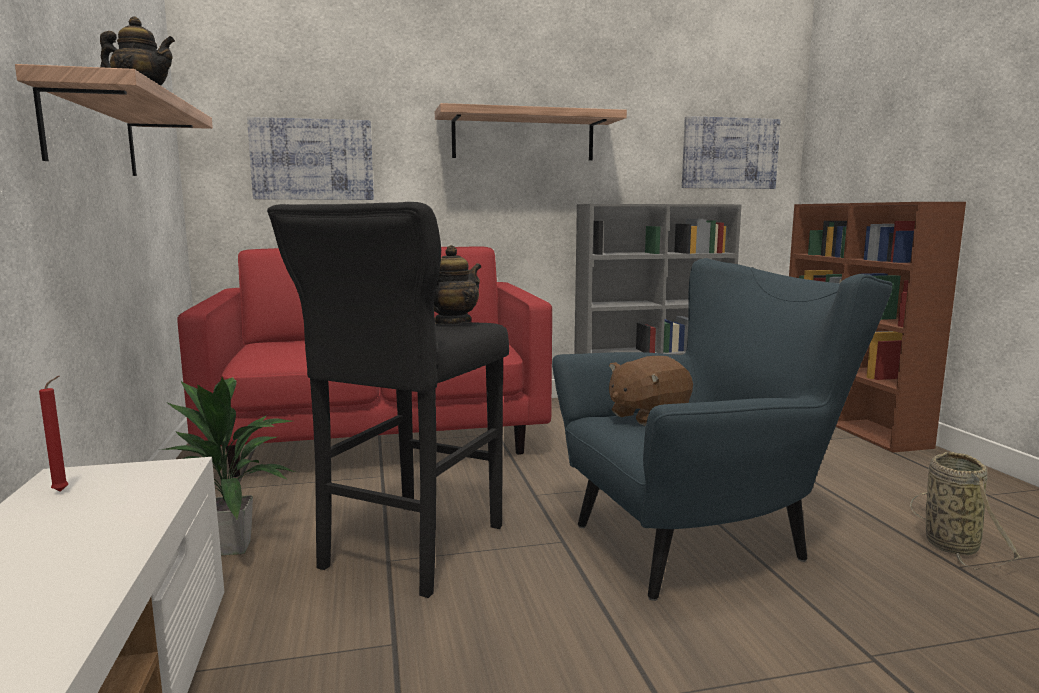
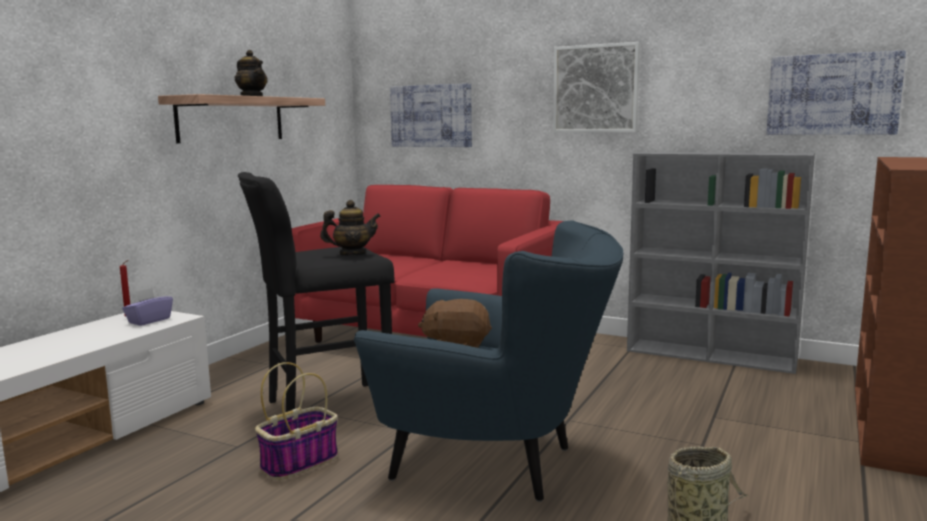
camera: 40 degrees right, 0 degrees up
potted plant [161,377,295,555] -> none
shelf [435,103,627,160] -> picture [553,42,640,133]
none -> purple tissue box [122,288,173,326]
none -> basket [255,362,338,480]

